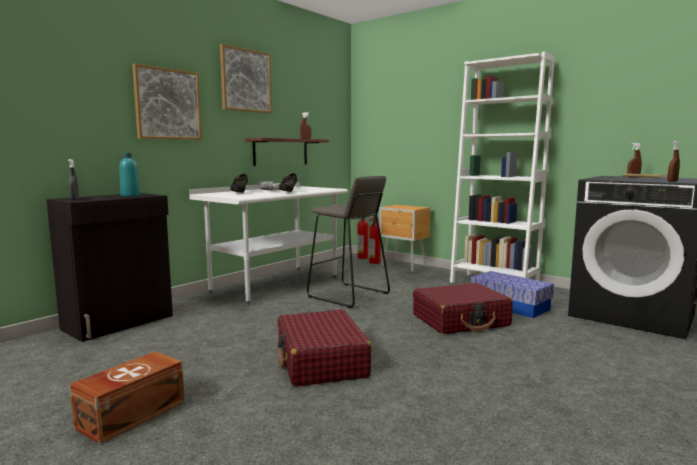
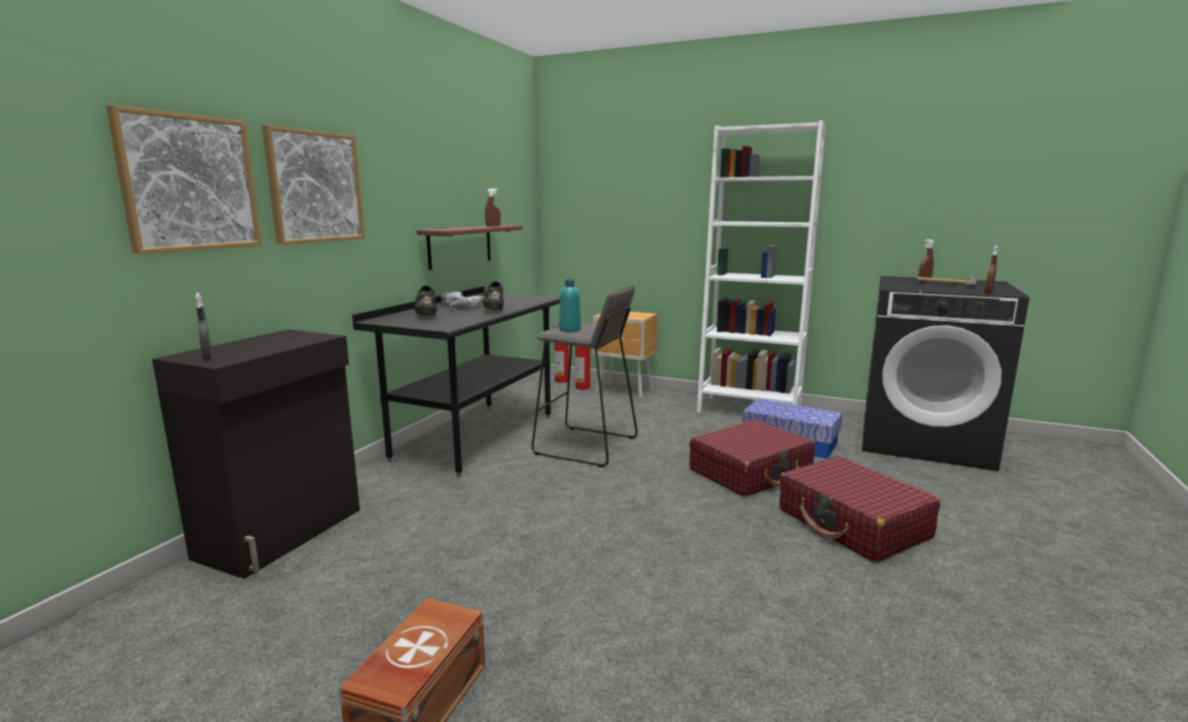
camera: 15 degrees left, 5 degrees up
turquoise bottle [119,153,141,197] -> turquoise bottle moved to [559,279,581,332]
white desk [189,182,348,305] -> black desk [352,286,560,477]
picture [220,44,272,113] -> picture moved to [106,105,262,254]
red suitcase [278,310,372,387] -> red suitcase moved to [780,456,940,563]

